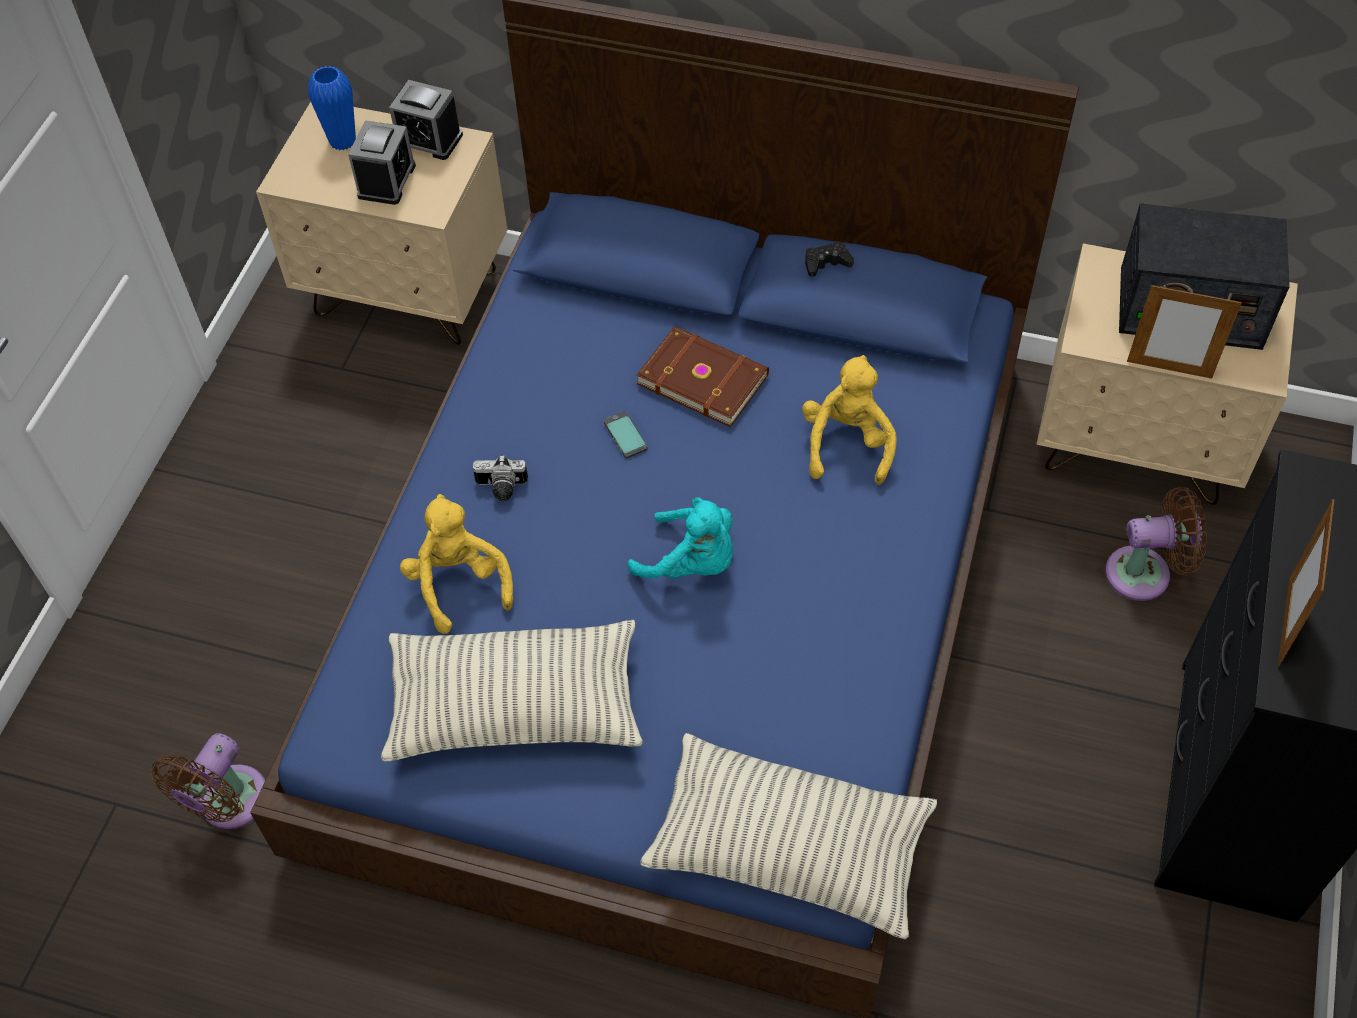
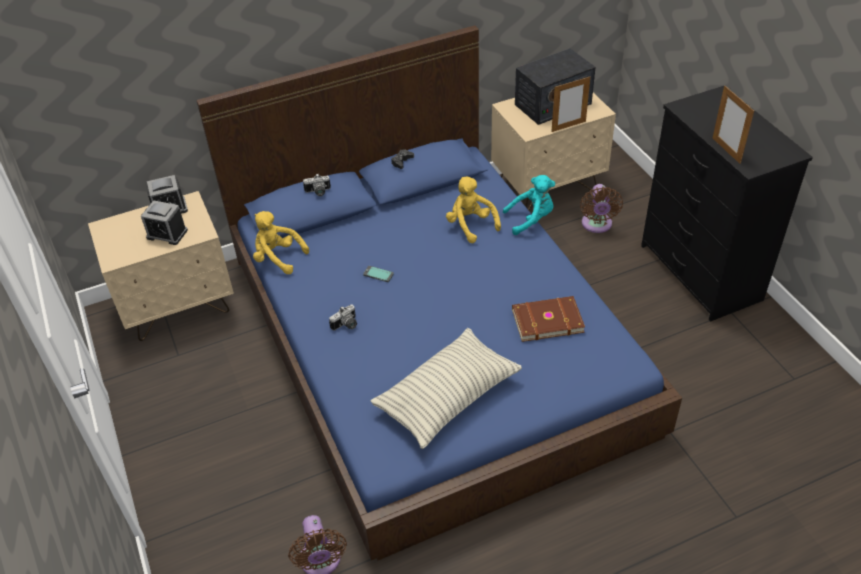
camera: 40 degrees left, 10 degrees down
blue vase [308,66,356,151] -> none
alarm clock [348,121,416,205] -> alarm clock turned 135 degrees clockwise [141,200,188,245]
yellow plush toy [400,494,513,634] -> yellow plush toy moved to [253,211,309,274]
turquoise plush toy [627,497,733,578] -> turquoise plush toy moved to [503,175,555,235]
brown book [636,326,769,427] -> brown book moved to [512,296,585,342]
pillow [640,733,937,939] -> none
brown fan [1105,487,1207,601] -> brown fan turned 135 degrees clockwise [580,184,623,233]
none -> camera [303,174,331,196]

